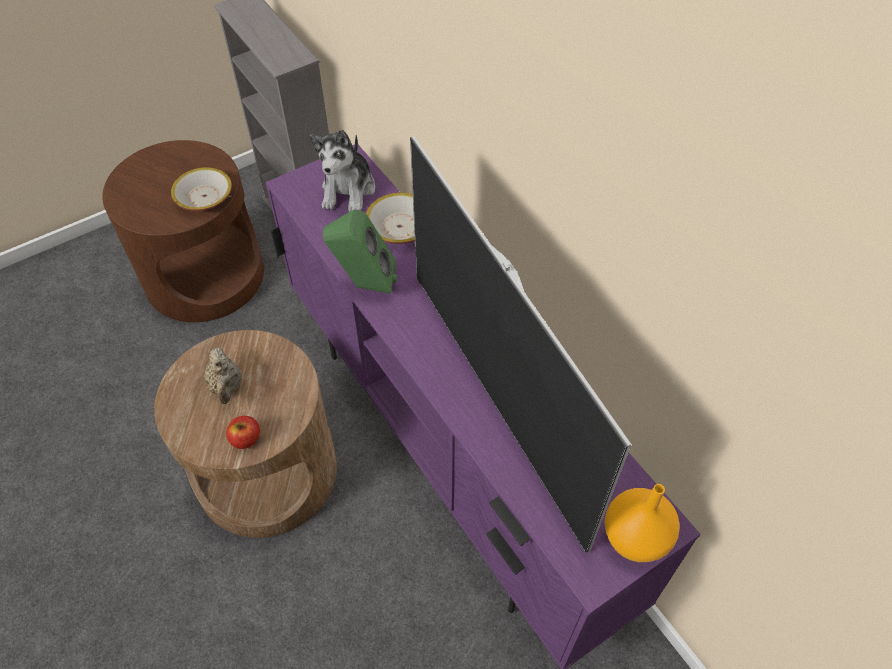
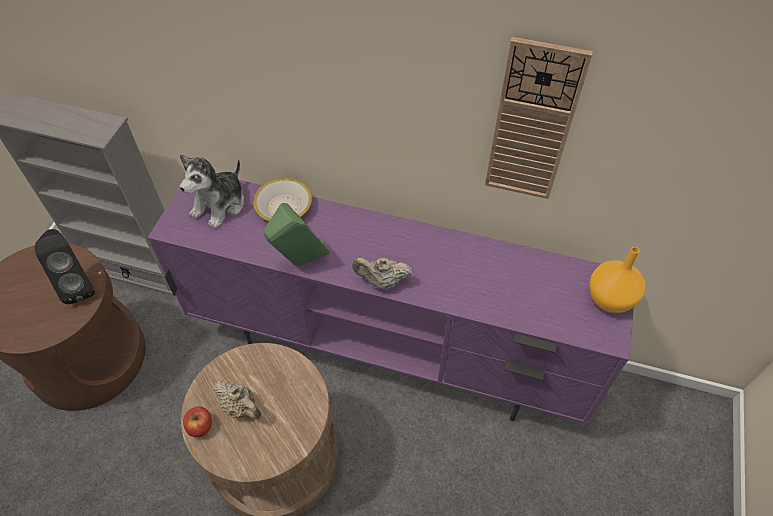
camera: 40 degrees left, 0 degrees up
bowl [171,167,232,211] -> black speaker [35,229,95,304]
apple [226,416,260,449] -> apple moved to [183,406,212,437]
plush toy [310,129,375,212] -> plush toy turned 60 degrees clockwise [179,154,244,229]
television [410,136,631,553] -> none
none -> beige teapot [352,258,412,290]
none -> wall clock [485,37,593,199]

